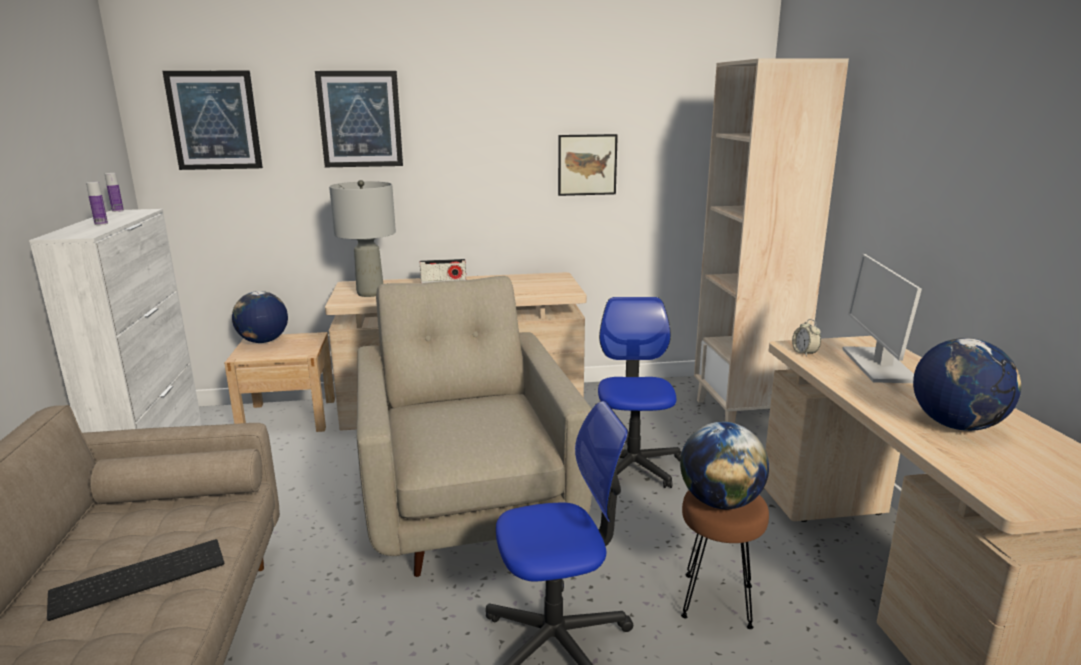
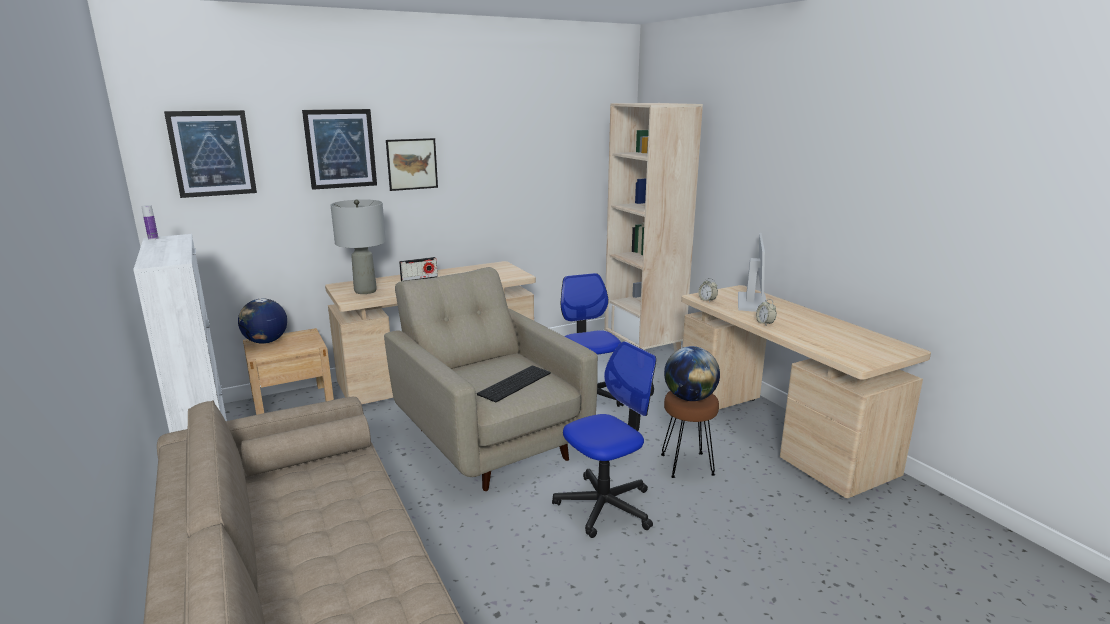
camera: 20 degrees left, 0 degrees up
keyboard [47,539,224,621] -> keyboard moved to [477,366,551,402]
bottle [86,182,108,225] -> none
picture [558,134,618,196] -> picture moved to [386,138,438,191]
monitor [842,254,922,383] -> monitor turned 150 degrees counterclockwise [738,233,766,312]
globe [913,338,1021,431] -> none
none -> alarm clock [756,299,776,325]

